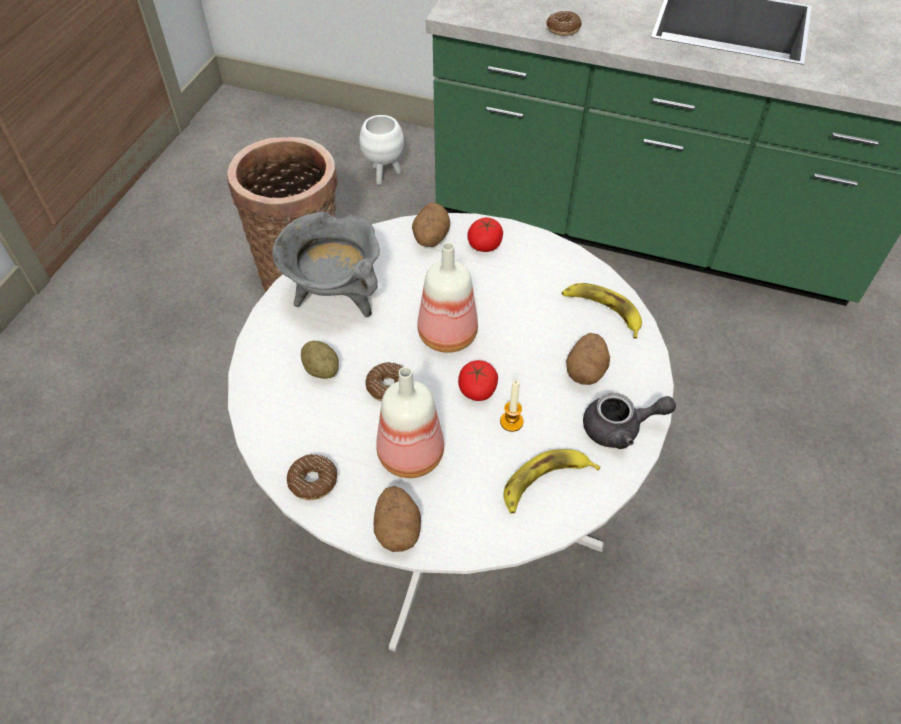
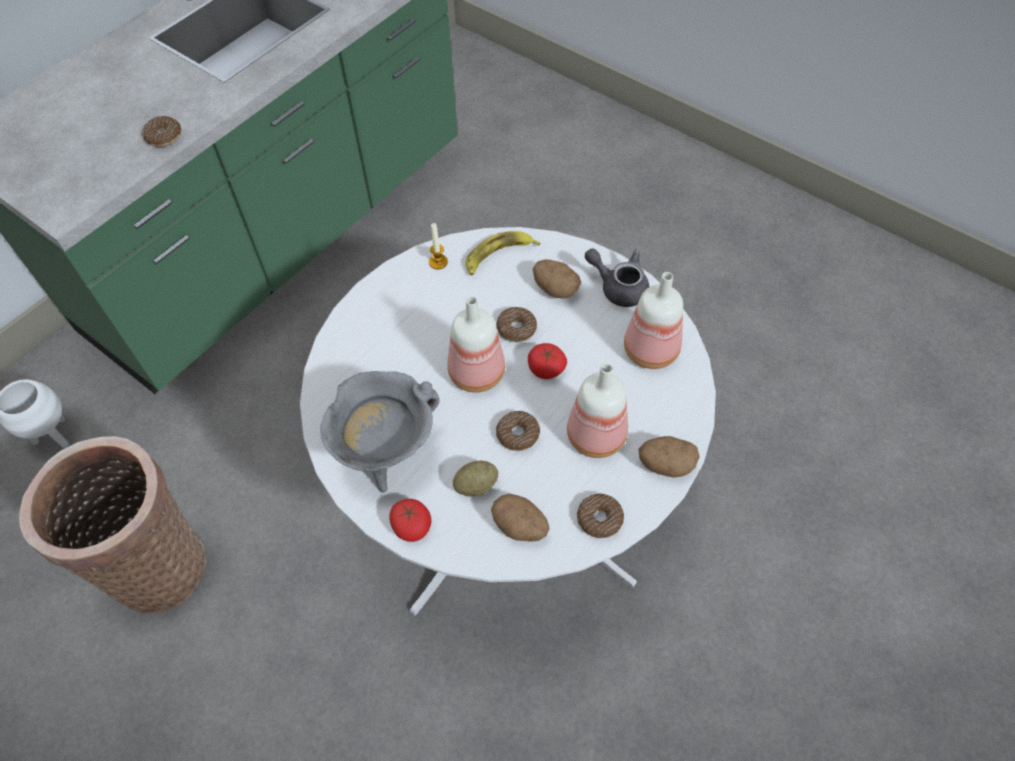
camera: 70 degrees left, 5 degrees up
potato [412,203,450,247] -> potato moved to [491,494,550,542]
tomato [467,217,503,252] -> tomato moved to [389,499,432,542]
candle [500,380,524,432] -> candle moved to [429,223,448,269]
banana [503,449,601,513] -> bottle [624,272,683,369]
grey teapot [583,393,676,449] -> grey teapot turned 75 degrees counterclockwise [585,248,649,307]
none -> donut [496,307,537,342]

